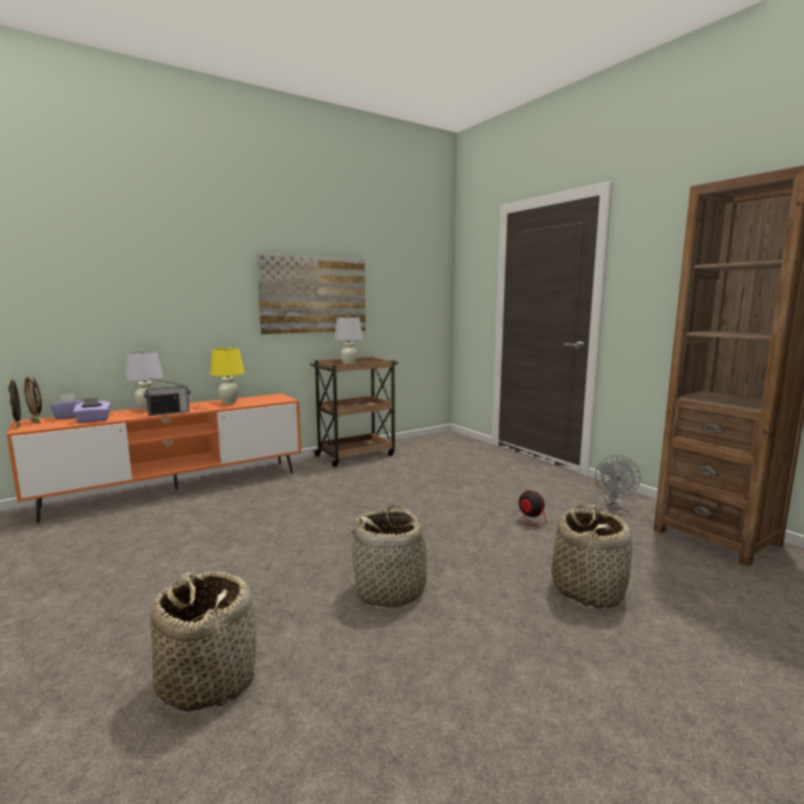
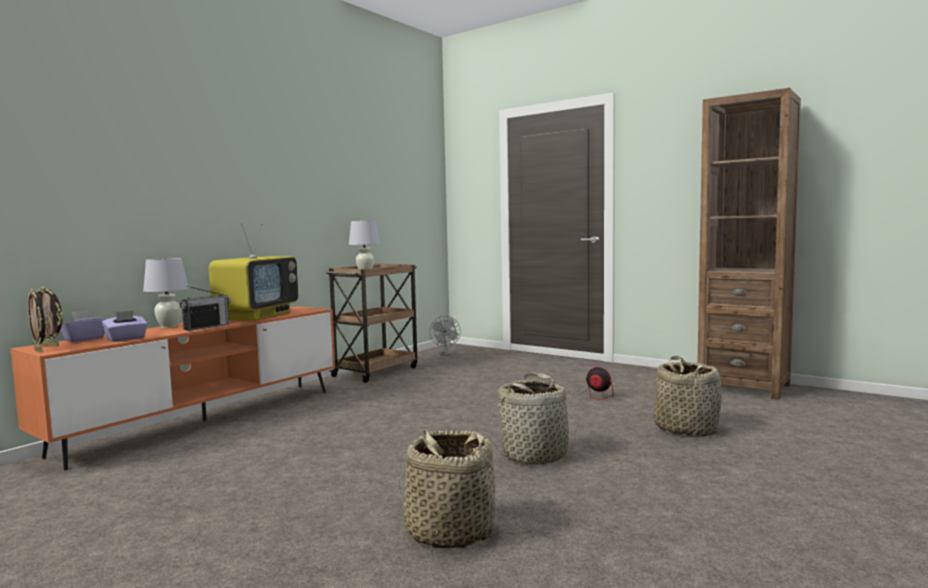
camera: 20 degrees left, 5 degrees down
yellow table lamp [210,348,245,404] -> television [209,223,298,321]
picture [256,254,366,334] -> none
grey fan [595,455,641,509] -> grey fan moved to [430,316,461,356]

